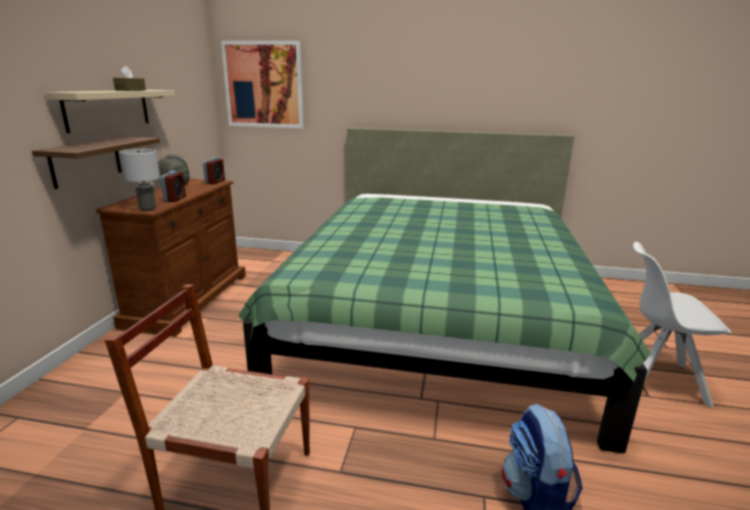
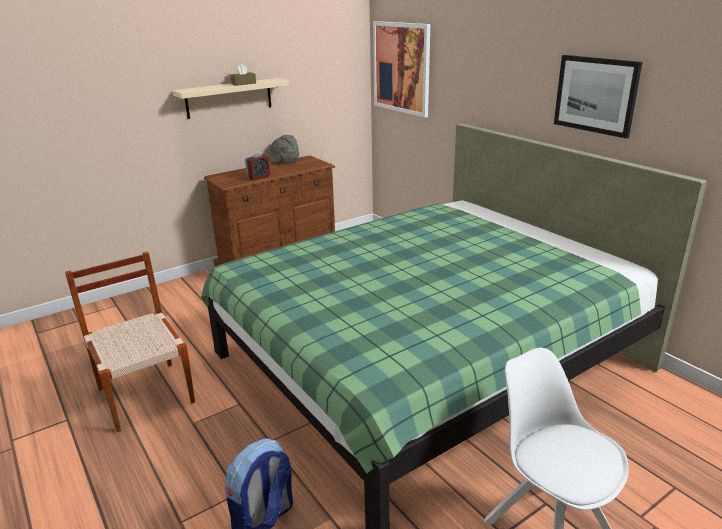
camera: 45 degrees right, 5 degrees up
brown shelf [32,137,160,189] -> none
white table lamp [120,149,160,211] -> none
alarm clock [203,157,225,184] -> none
none -> picture [554,55,642,138]

